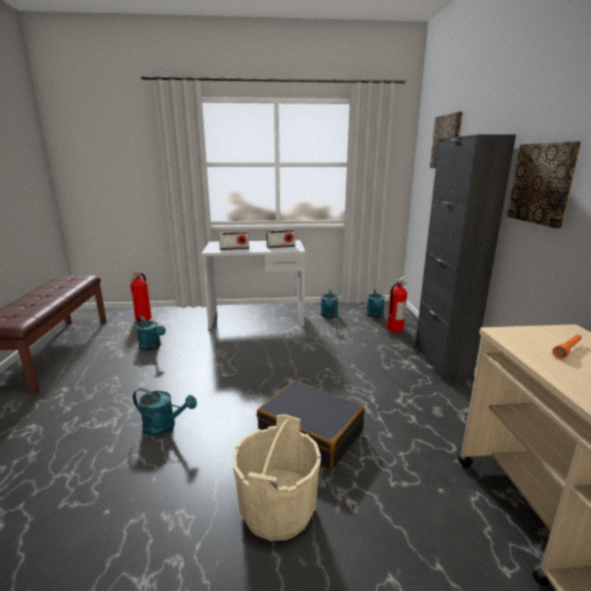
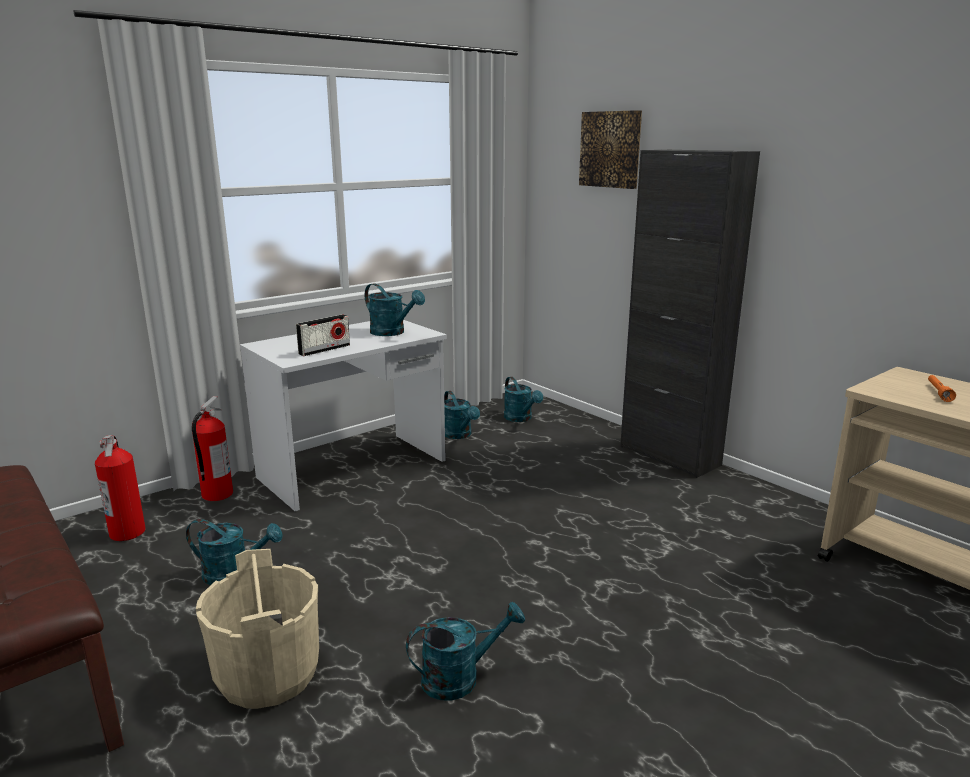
camera: 35 degrees left, 0 degrees up
beige bucket [233,414,321,541] -> beige bucket moved to [196,549,319,709]
black suitcase [257,380,365,470] -> none
radio [266,230,295,248] -> turquoise watering can [365,283,425,336]
fire extinguisher [387,276,407,332] -> fire extinguisher moved to [192,396,233,501]
picture [507,141,581,228] -> none

